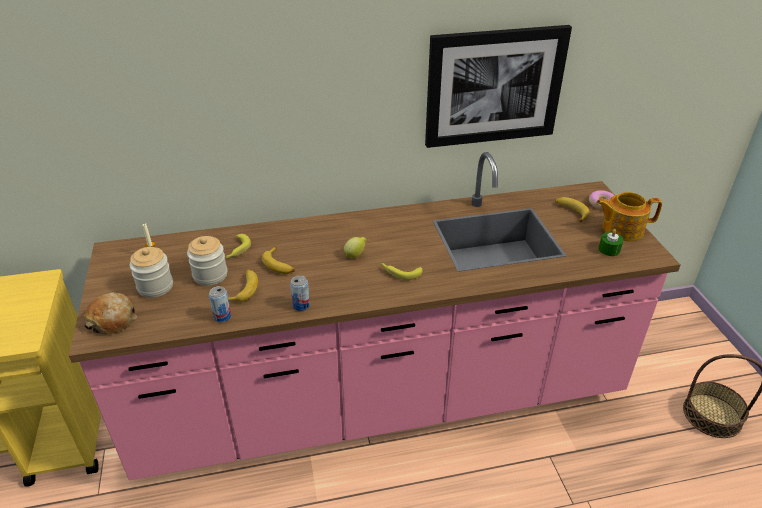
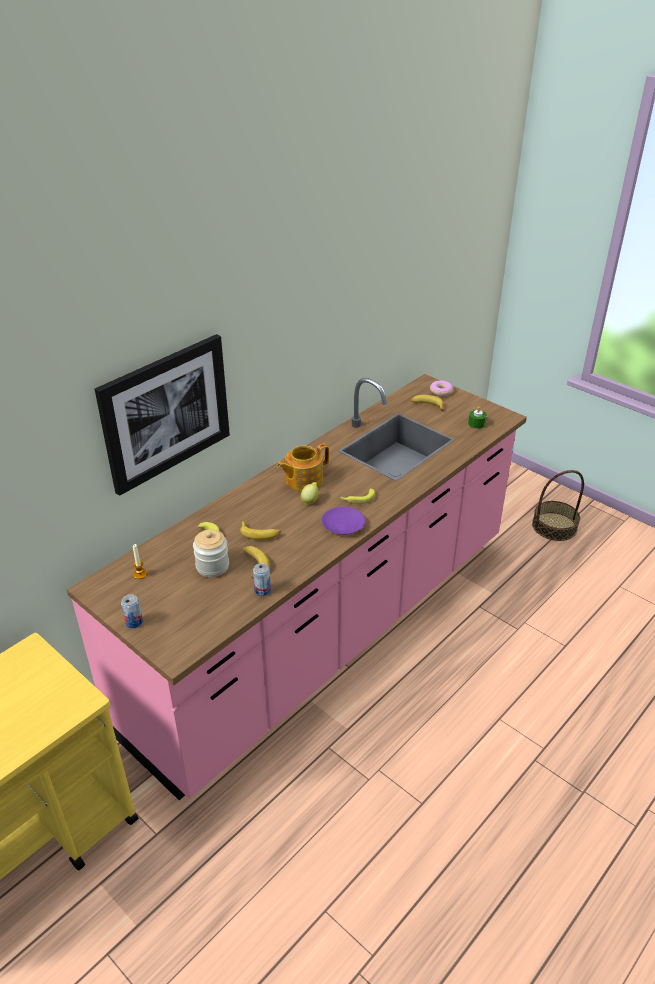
camera: 35 degrees left, 0 degrees up
bread [84,292,137,334] -> none
jar [129,247,173,298] -> none
can [290,275,310,311] -> can moved to [121,594,143,628]
picture [425,25,572,148] -> picture moved to [95,334,230,496]
teapot [596,192,662,241] -> teapot moved to [277,444,329,491]
none -> purple plate [322,506,365,535]

